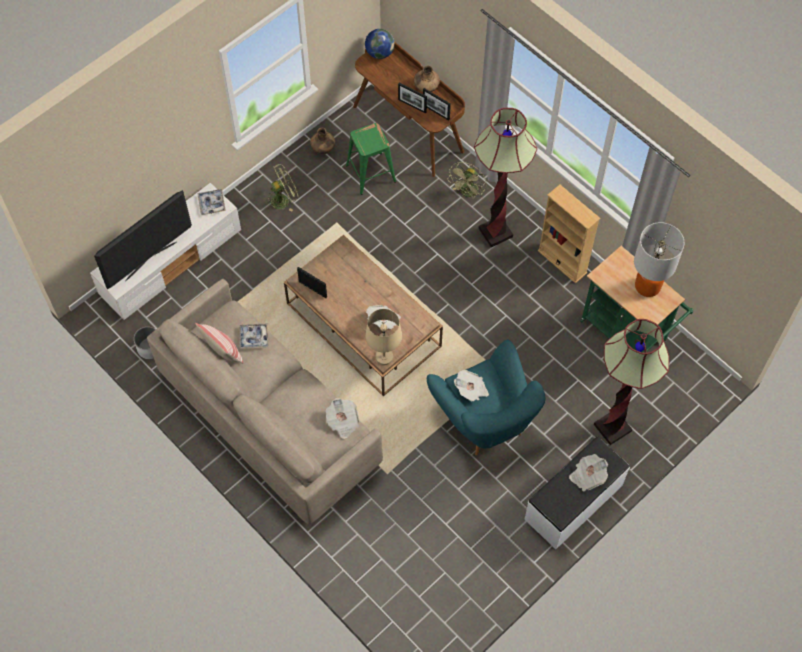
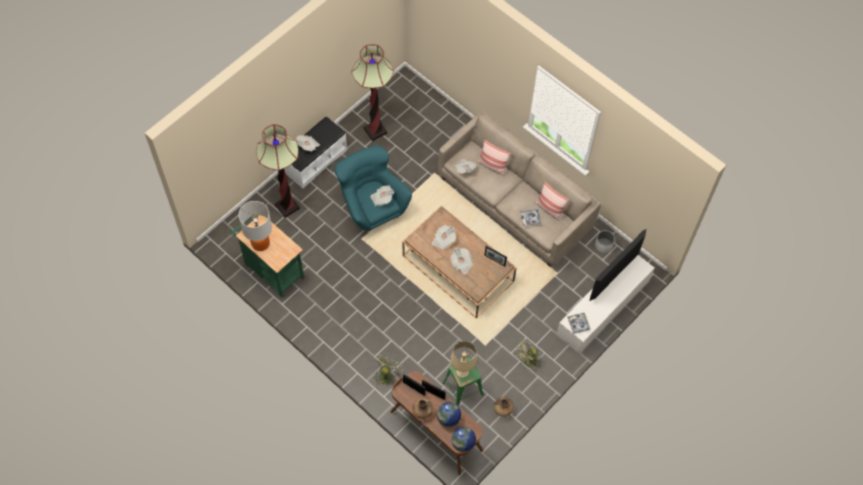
camera: 175 degrees right, 0 degrees up
beige table lamp [365,309,402,365] -> beige table lamp moved to [450,341,477,378]
floor lamp [474,108,537,247] -> floor lamp moved to [351,44,394,141]
beige bookcase [538,184,600,283] -> none
none -> globe [437,402,461,427]
none -> newspaper [450,248,474,274]
none -> pillow [477,139,511,176]

